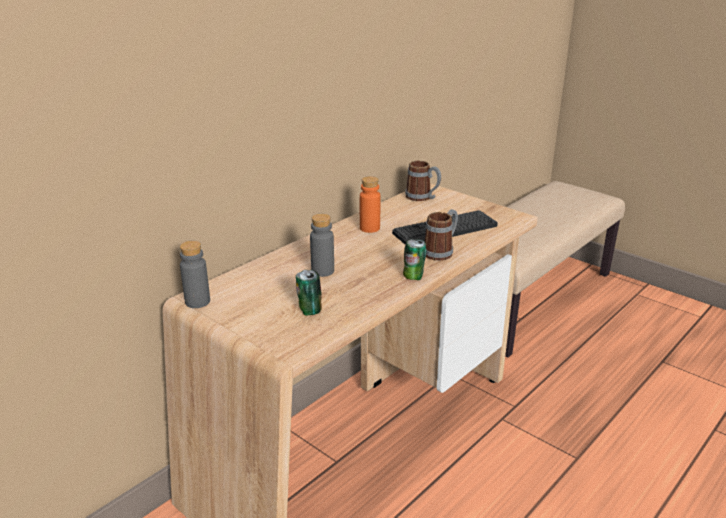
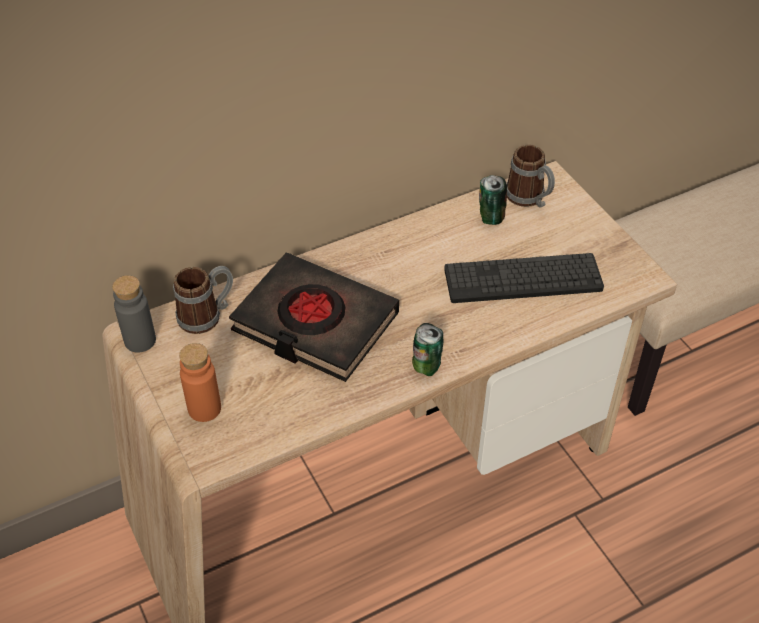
camera: 20 degrees right, 20 degrees up
can [296,270,322,315] -> can moved to [479,175,507,225]
grey bottle [310,214,334,277] -> black book [229,252,399,382]
orange bottle [360,176,381,233] -> orange bottle moved to [179,343,221,422]
mug [425,209,458,261] -> mug moved to [173,266,233,334]

